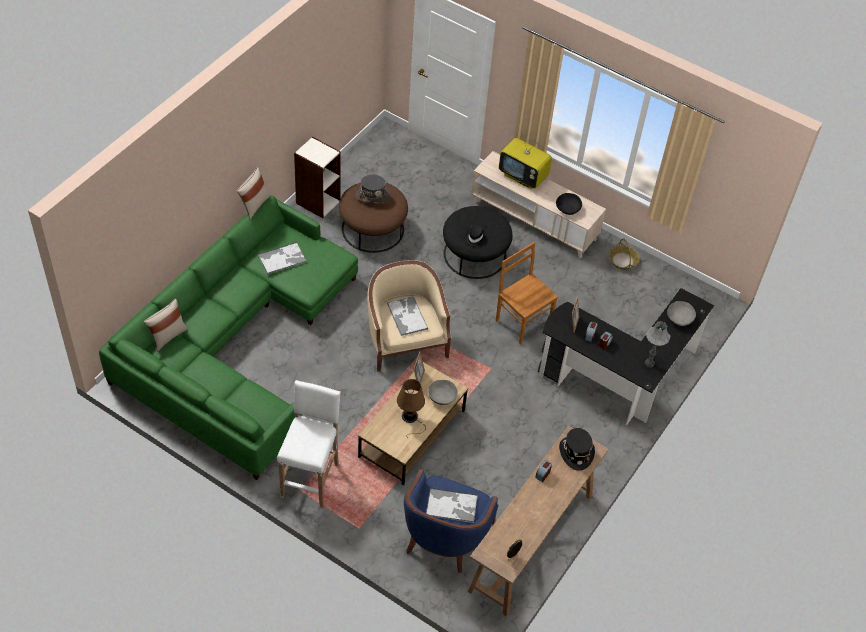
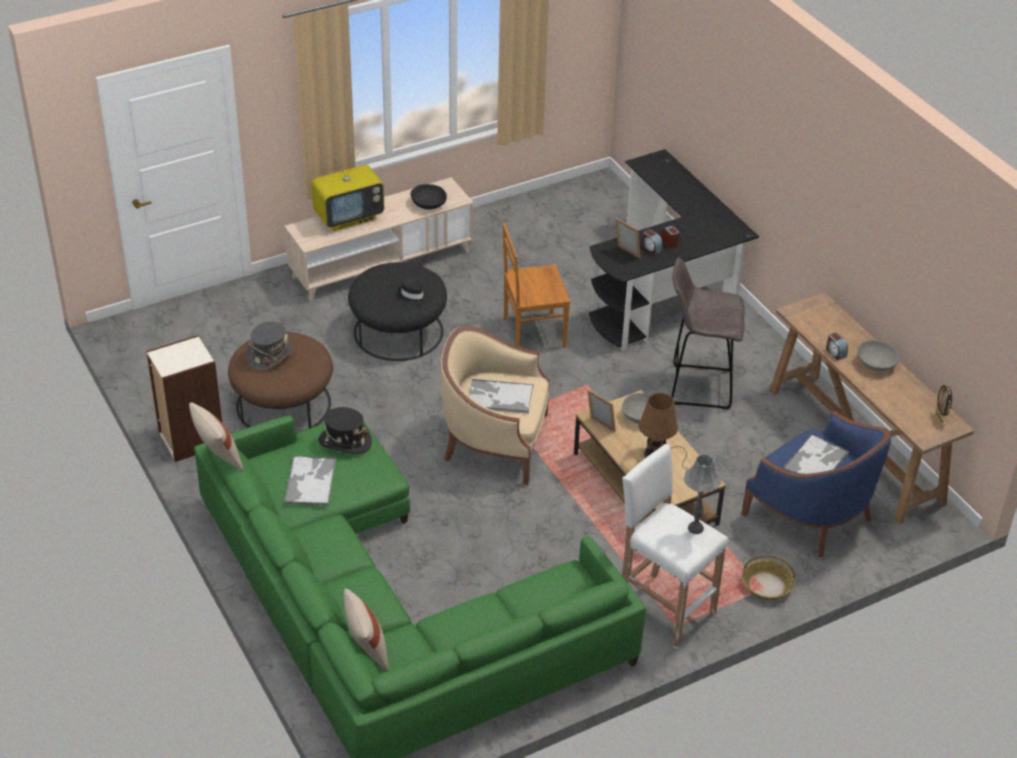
camera: 60 degrees left, 10 degrees down
black hat [559,428,595,470] -> black hat moved to [318,407,372,454]
basket [609,238,640,270] -> basket moved to [742,555,795,600]
grey table lamp [645,321,670,367] -> grey table lamp moved to [684,454,721,534]
grey bowl [667,301,696,326] -> grey bowl moved to [857,340,899,371]
none -> grey stool [672,257,744,410]

